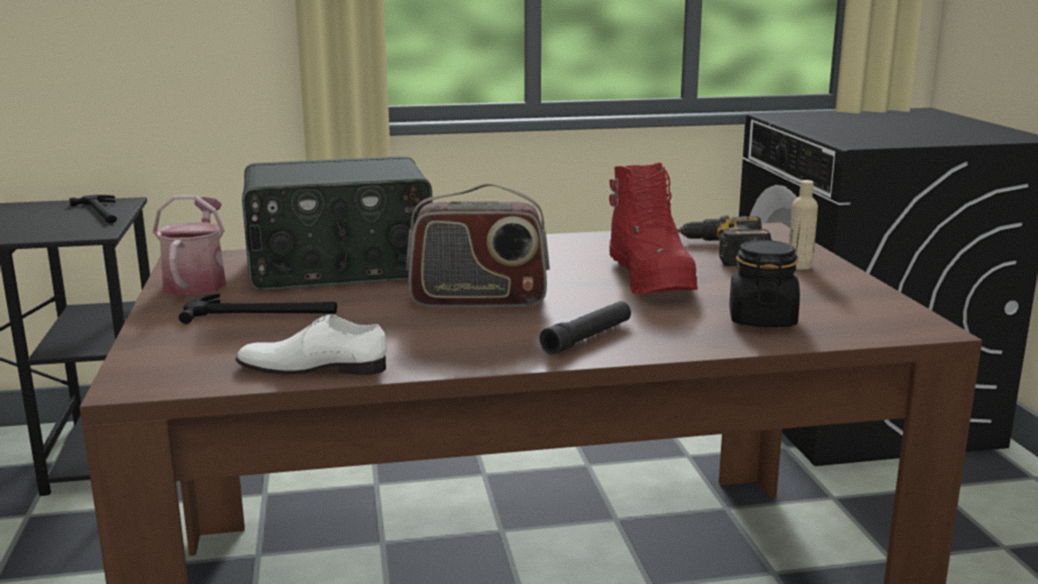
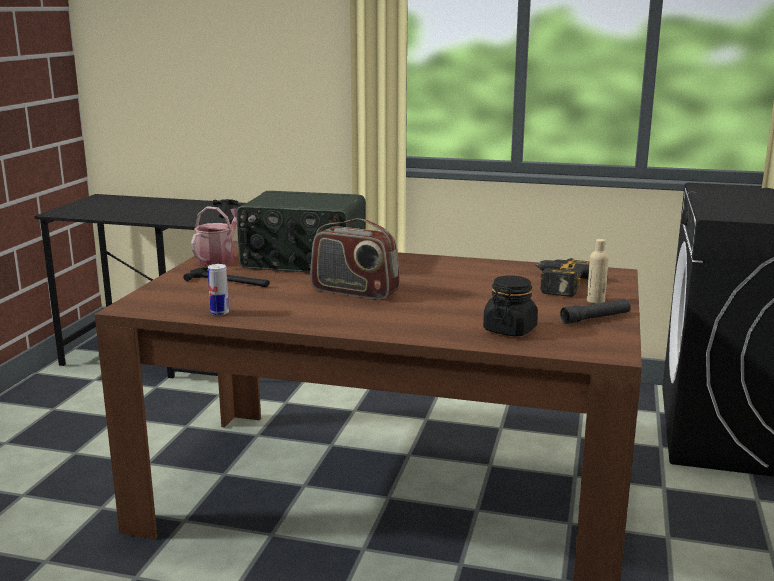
camera: 25 degrees right, 0 degrees up
white shoe [236,314,387,375] -> can [208,264,229,316]
black flashlight [539,301,631,355] -> black flashlight moved to [560,299,631,324]
red boot [609,162,698,294] -> none

